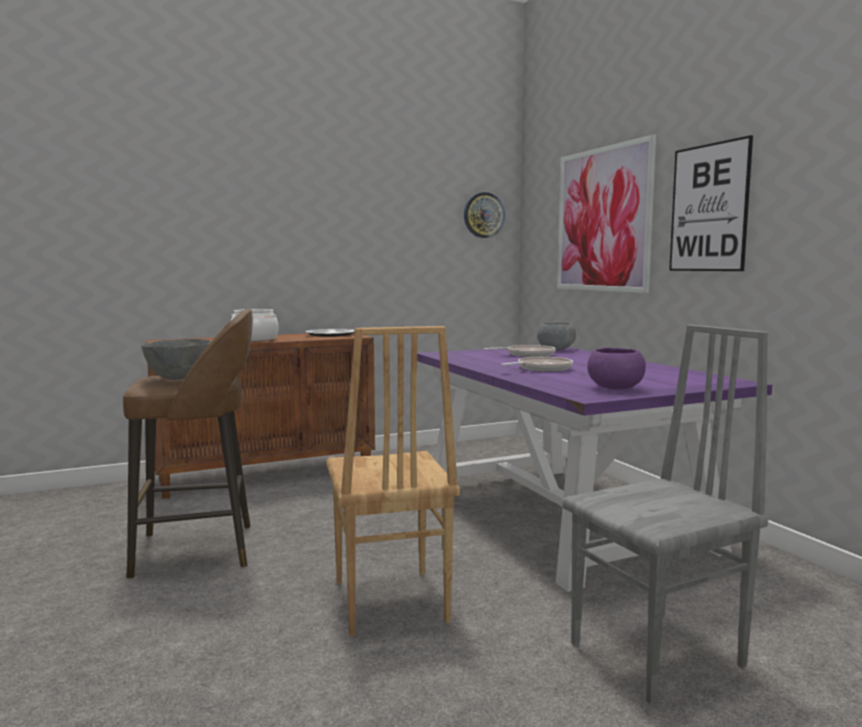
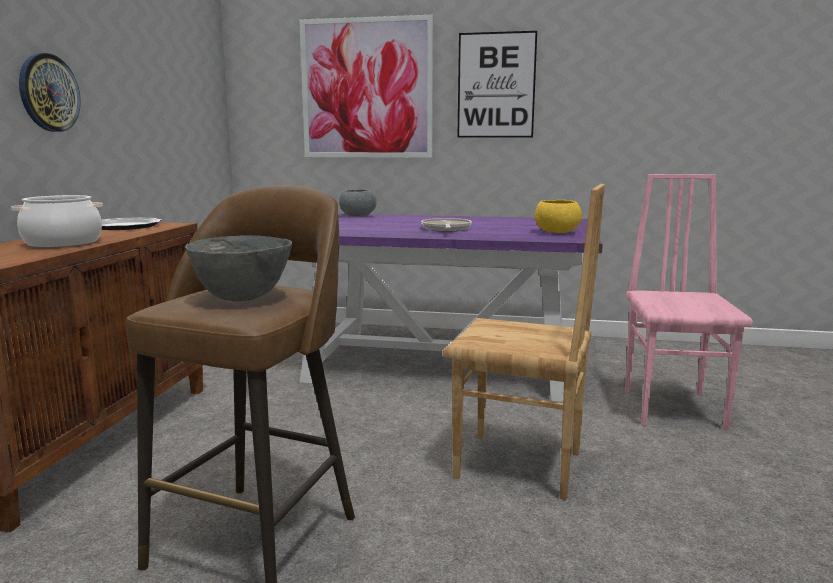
camera: 55 degrees left, 5 degrees up
wall clock [464,192,505,238] -> wall clock moved to [19,53,81,132]
frying pan [484,345,556,357] -> none
grey chair [562,324,768,704] -> pink chair [625,174,753,431]
purple bowl [587,348,646,389] -> yellow bowl [535,200,582,233]

